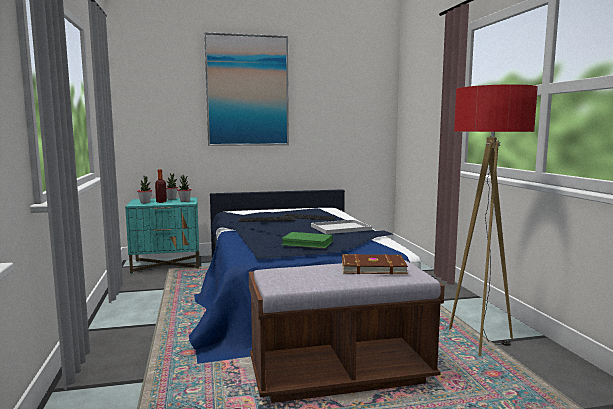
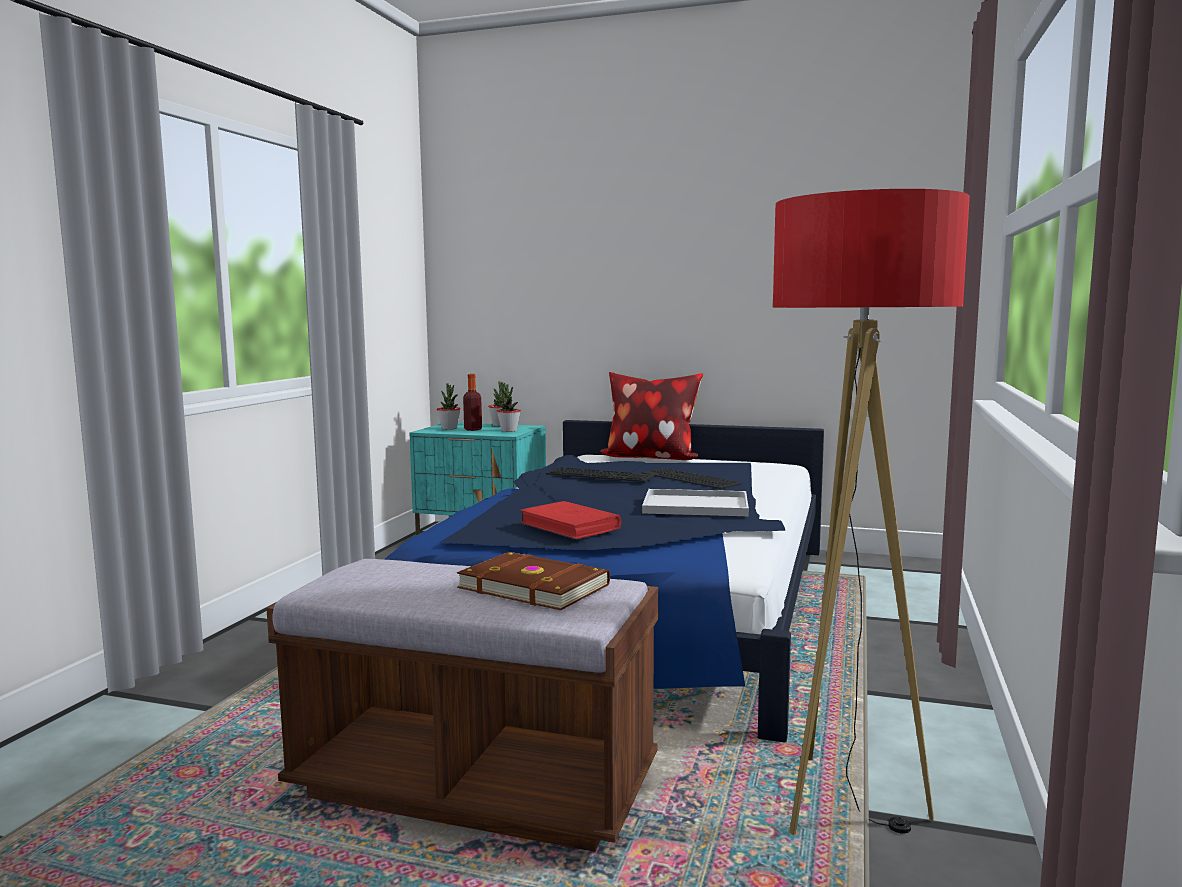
camera: 30 degrees right, 0 degrees up
picture [204,32,289,146] -> none
green book [281,232,333,249] -> red book [520,501,621,539]
none -> pillow [600,372,703,460]

